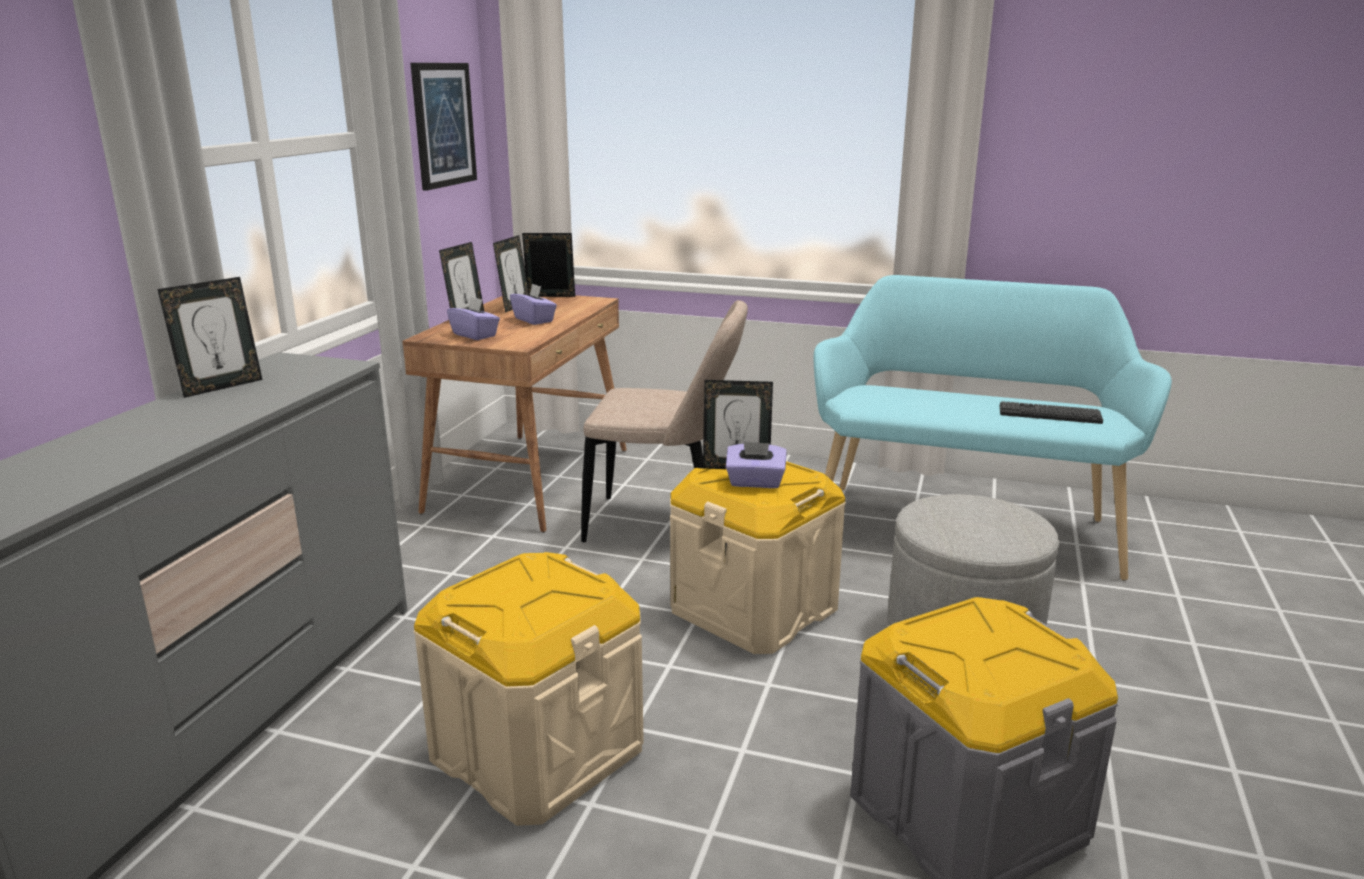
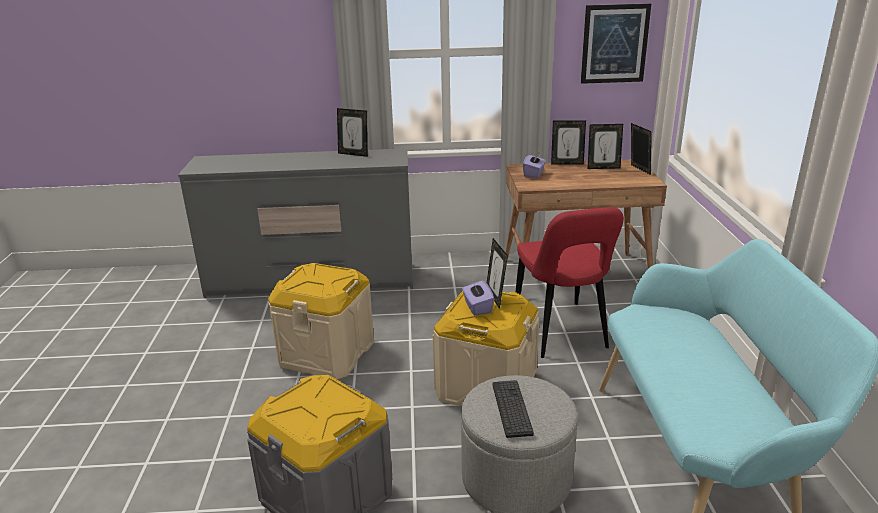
camera: 70 degrees right, 5 degrees up
purple tissue box [510,283,557,325] -> none
beige chair [581,300,748,542] -> red chair [516,207,624,358]
keyboard [1000,401,1103,424] -> keyboard moved to [493,380,534,438]

